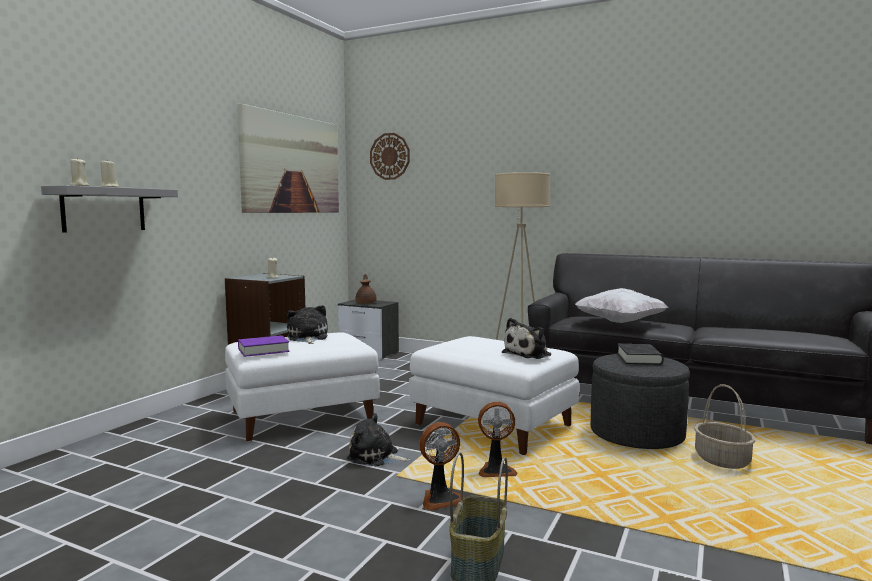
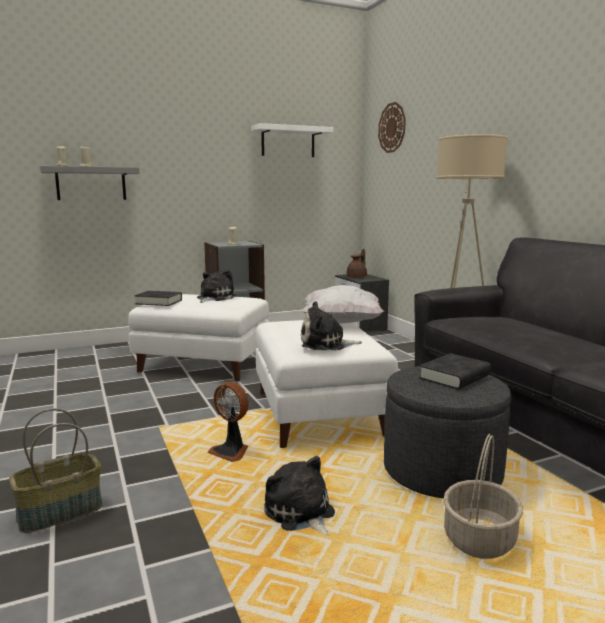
camera: 40 degrees right, 5 degrees up
picture [237,103,339,213] -> white shelf [251,123,333,157]
purple book [238,335,290,357] -> black book [135,291,182,306]
plush toy [347,413,410,466] -> plush toy moved to [264,456,335,536]
fan [419,422,464,511] -> none
white pillow [576,288,668,323] -> white pillow moved to [301,285,384,324]

